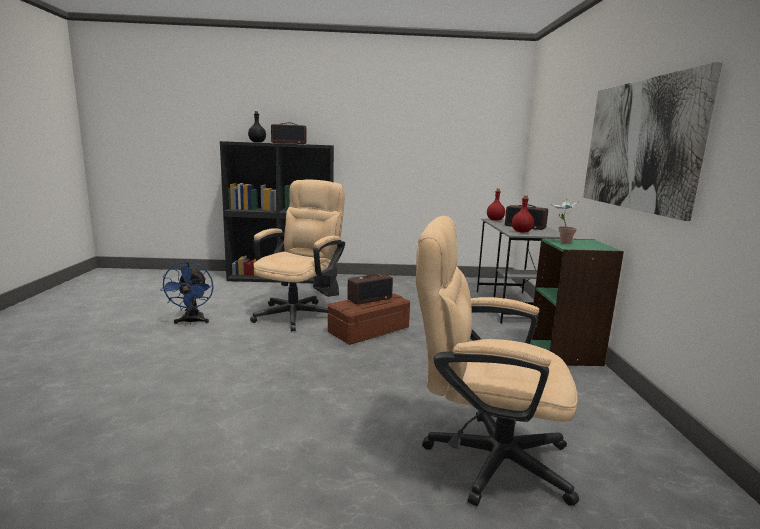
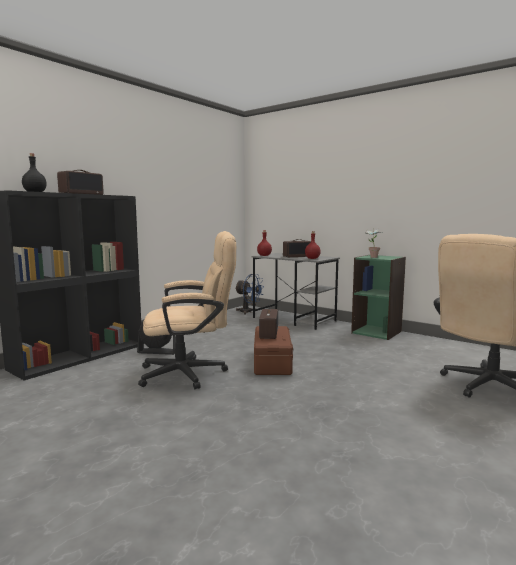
camera: 50 degrees left, 5 degrees down
blue fan [160,262,214,324] -> blue fan moved to [235,274,263,315]
beige office chair [250,180,345,331] -> beige office chair turned 105 degrees clockwise [138,231,236,389]
picture [583,62,722,221] -> none

